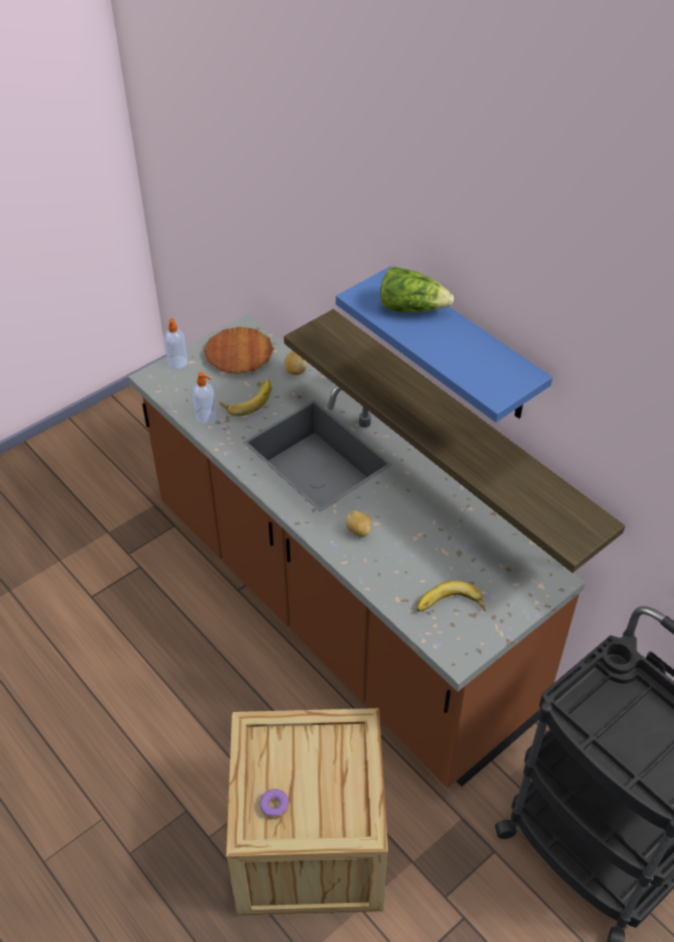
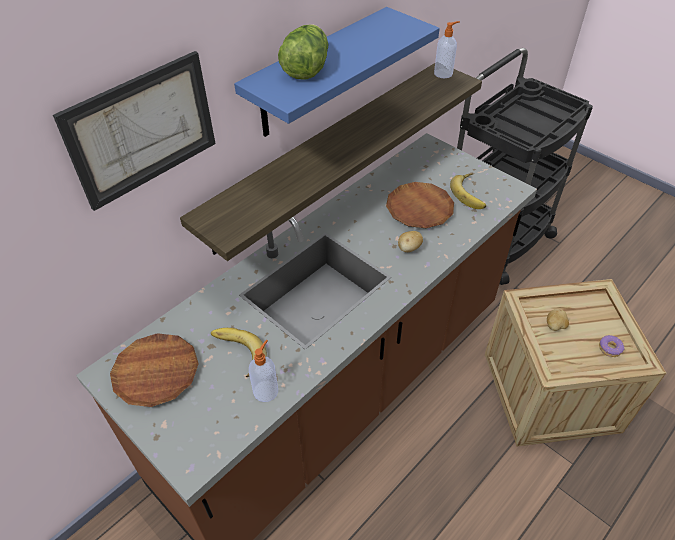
camera: 95 degrees left, 0 degrees up
soap dispenser [164,318,188,369] -> soap dispenser moved to [434,21,460,78]
potato [285,352,308,375] -> potato moved to [547,309,569,331]
none -> picture [53,51,216,211]
none -> brown plate [386,182,454,228]

